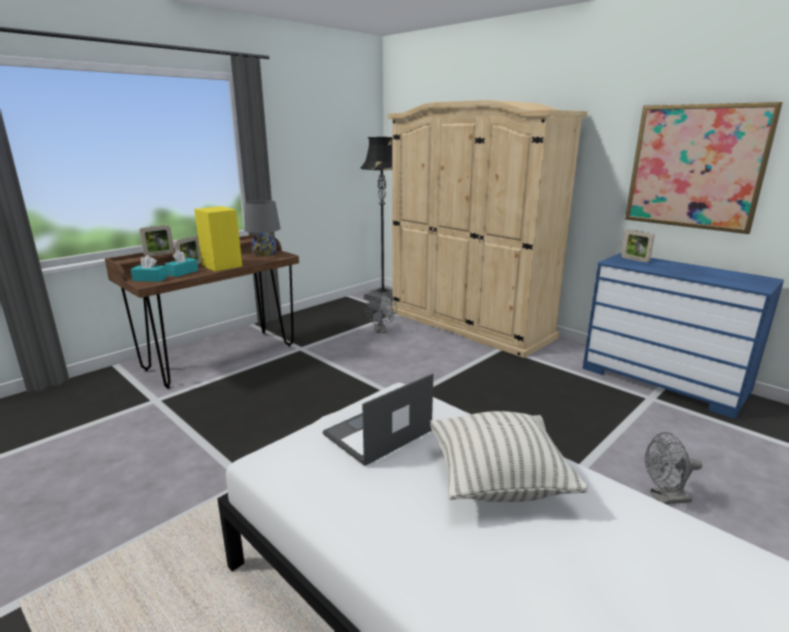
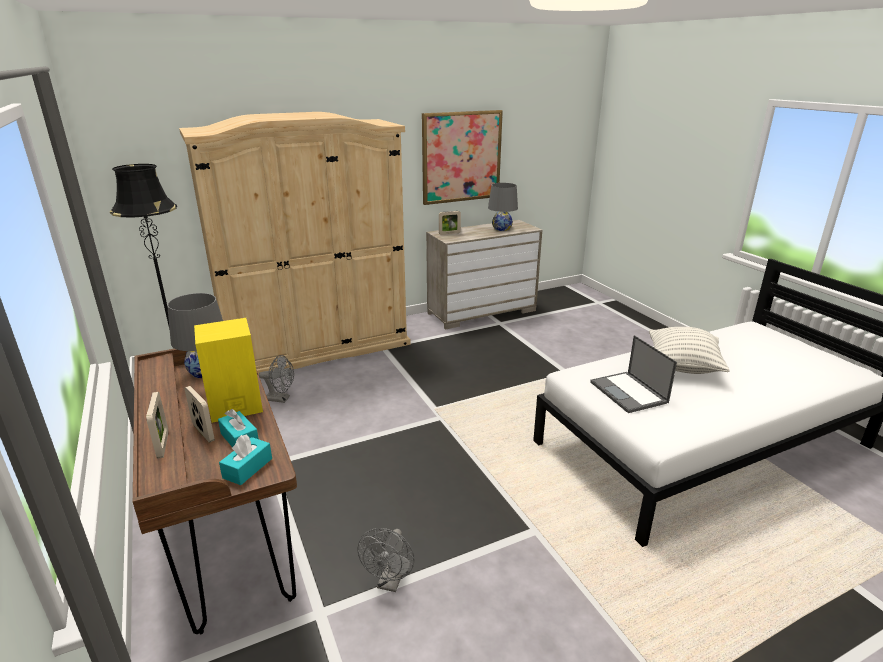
camera: 70 degrees left, 5 degrees up
blue dresser [582,253,784,419] -> beige dresser [426,220,543,330]
grey fan [645,432,702,504] -> grey fan moved to [357,528,415,592]
none -> grey table lamp [488,183,518,231]

